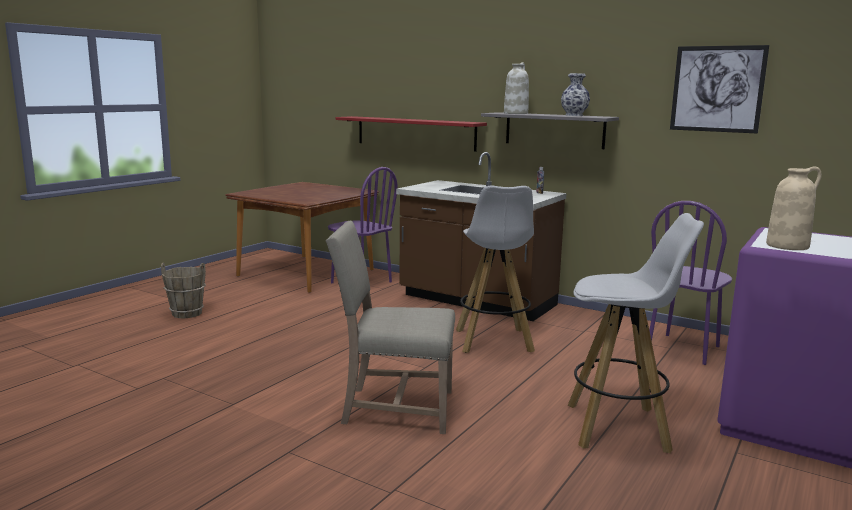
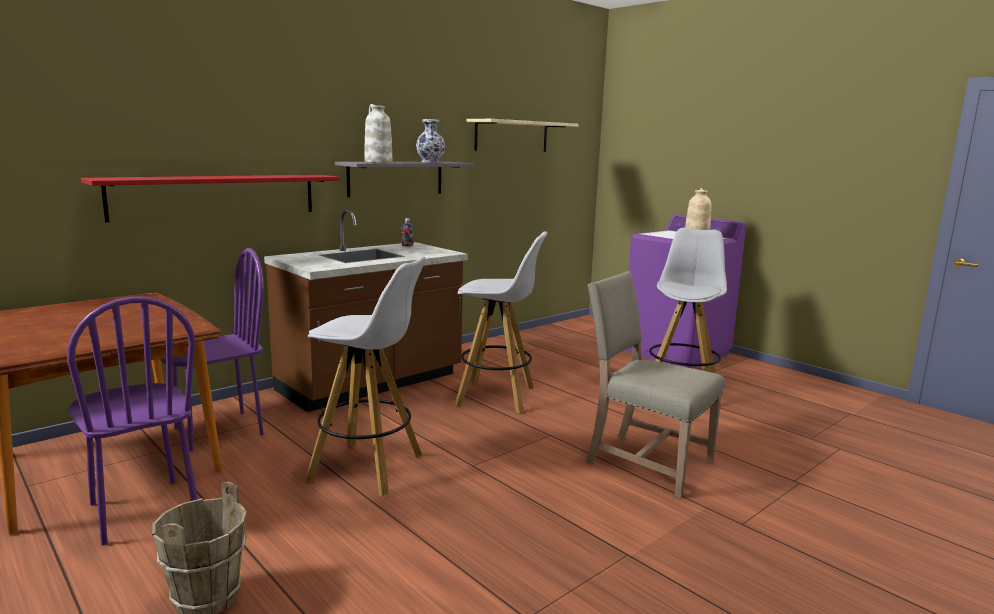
camera: 75 degrees left, 0 degrees up
beige chair [326,221,455,434] -> beige chair turned 105 degrees clockwise [586,271,725,498]
purple chair [649,201,732,365] -> purple chair moved to [67,297,197,546]
picture [670,45,769,133] -> beige shelf [466,119,579,152]
none -> white stool [305,256,426,496]

